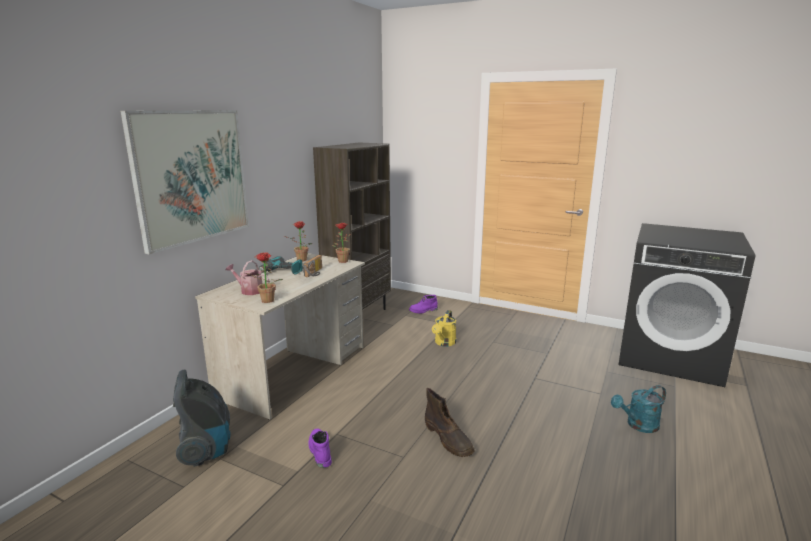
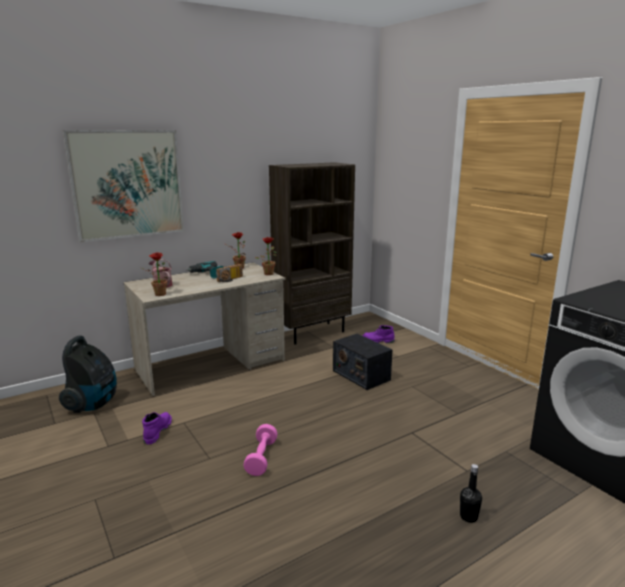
camera: 30 degrees right, 0 degrees up
brown boot [425,388,475,457] -> pink dumbbell [243,424,278,476]
yellow watering can [432,310,456,346] -> radio [333,334,393,390]
turquoise watering can [611,385,666,433] -> black bottle [460,464,482,523]

